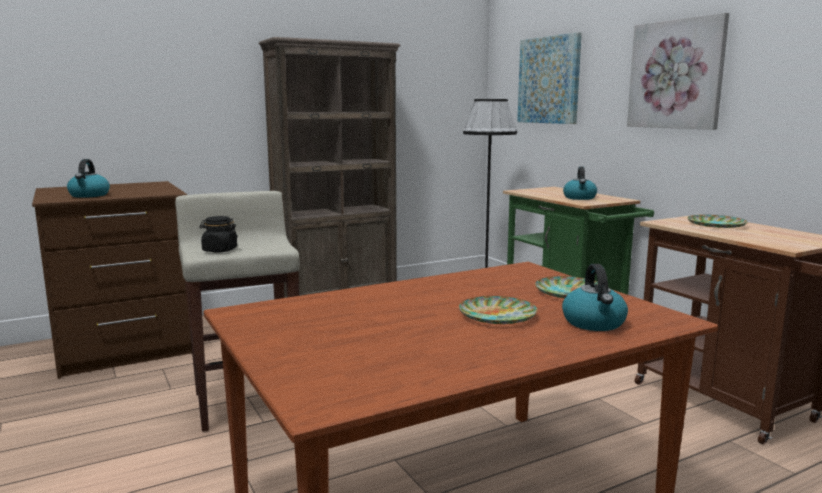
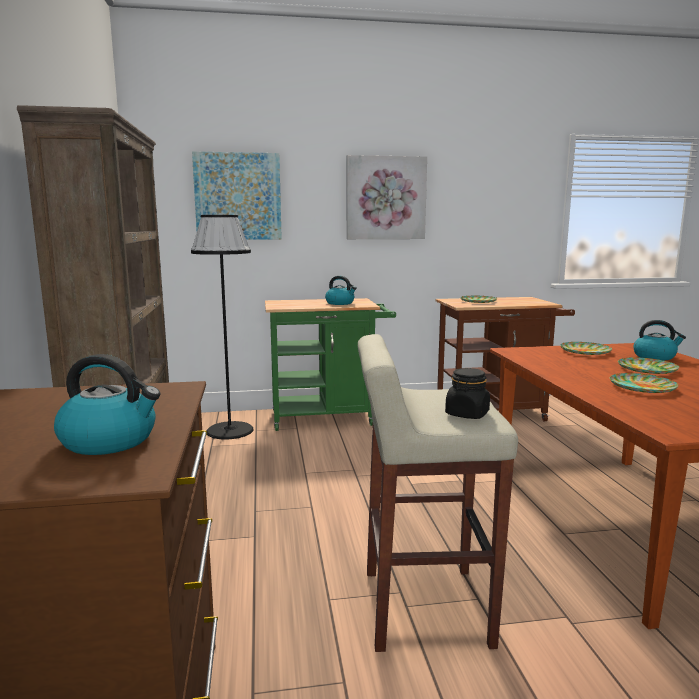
camera: 70 degrees left, 0 degrees up
none -> plate [610,373,678,393]

